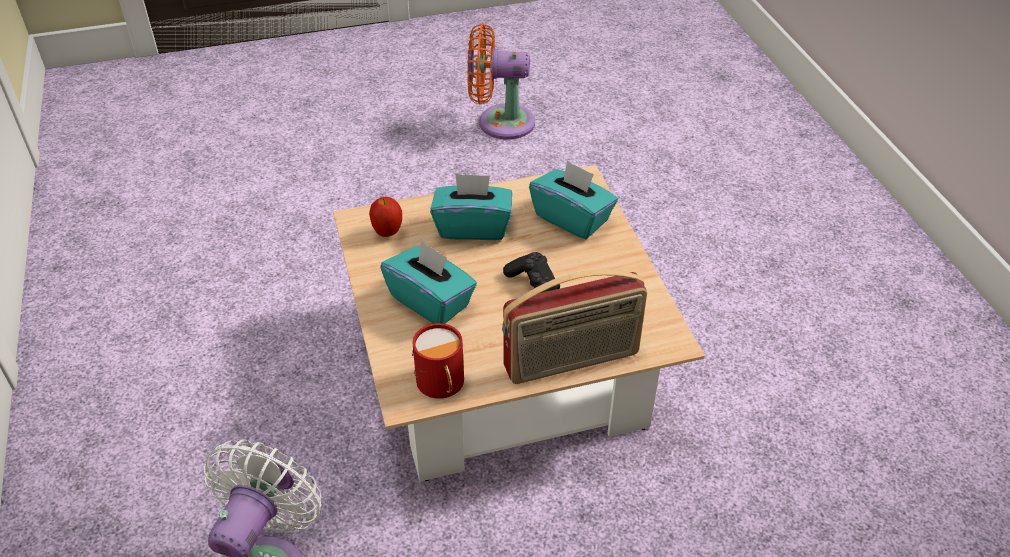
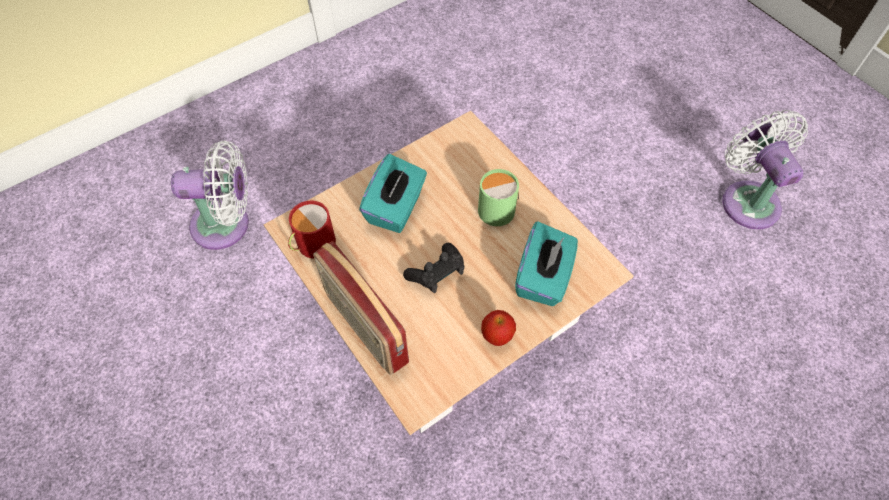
camera: 70 degrees right, 15 degrees up
apple [369,197,402,237] -> apple moved to [481,310,516,346]
turquoise tissue box [430,173,512,240] -> green mug [478,169,519,226]
orange fan [467,24,535,139] -> white fan [722,110,808,229]

